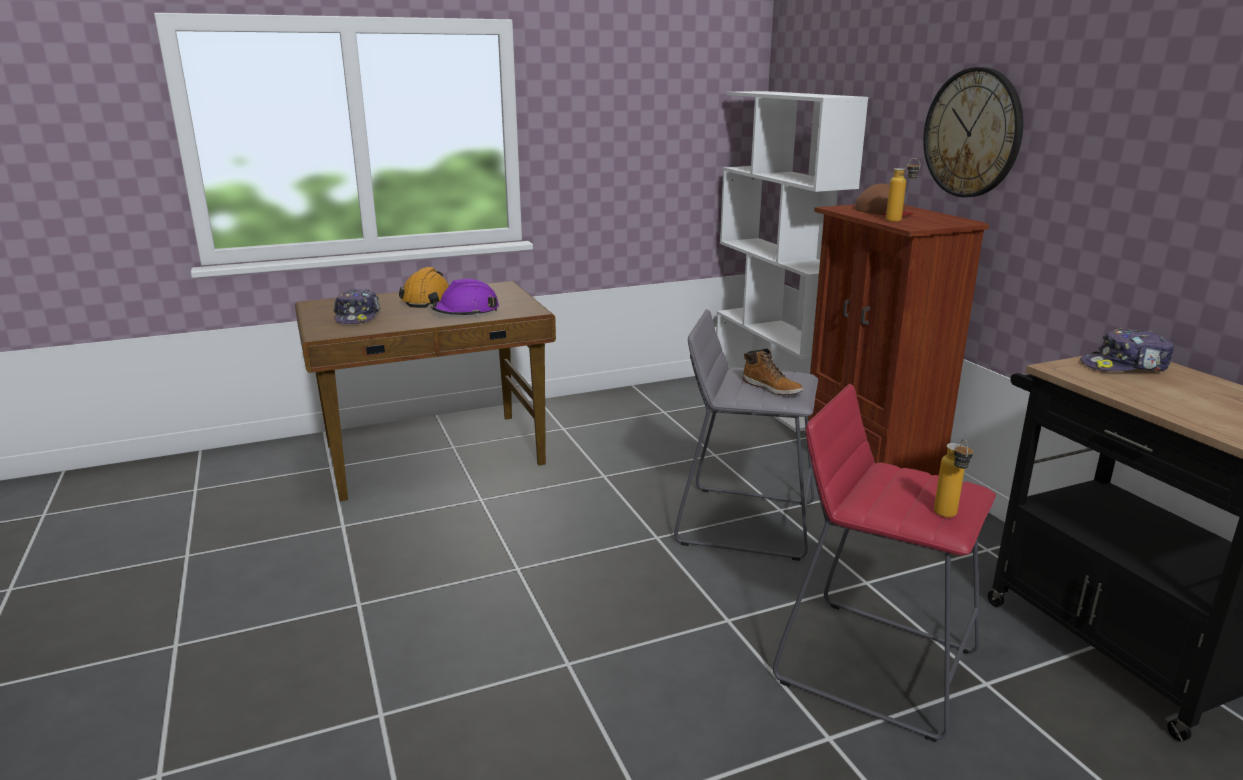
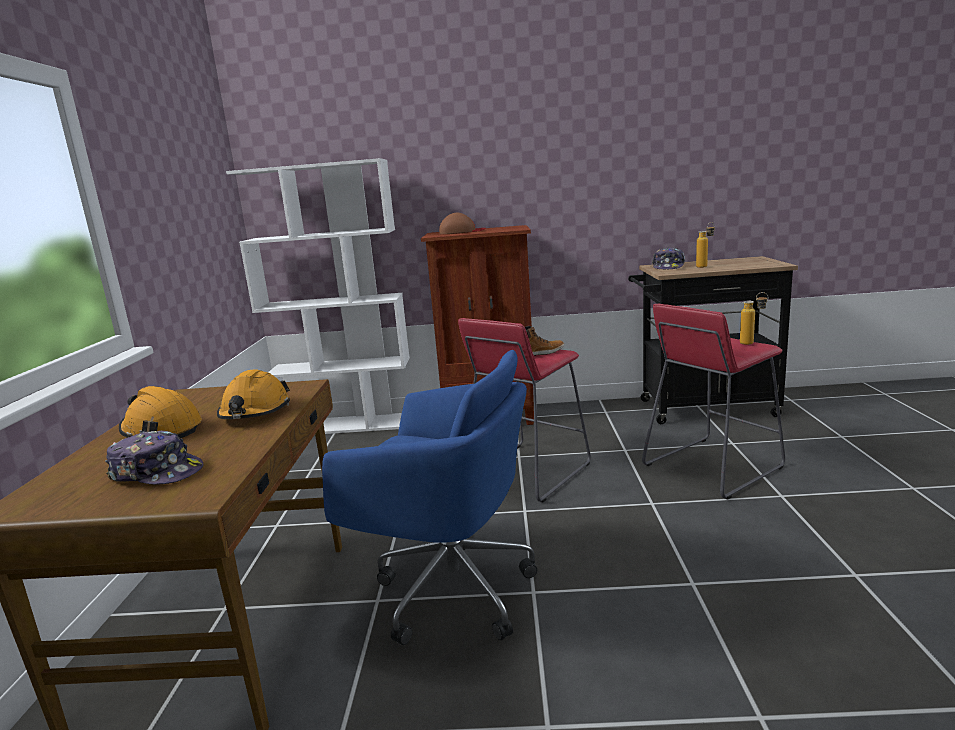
camera: 65 degrees left, 5 degrees down
purple hard hat [428,279,499,316] -> orange hard hat [217,369,290,419]
grey stool [674,309,818,561] -> red stool [458,318,591,502]
bottle [886,158,920,222] -> bottle moved to [696,222,715,268]
wall clock [923,67,1023,197] -> none
none -> blue office chair [322,350,537,645]

